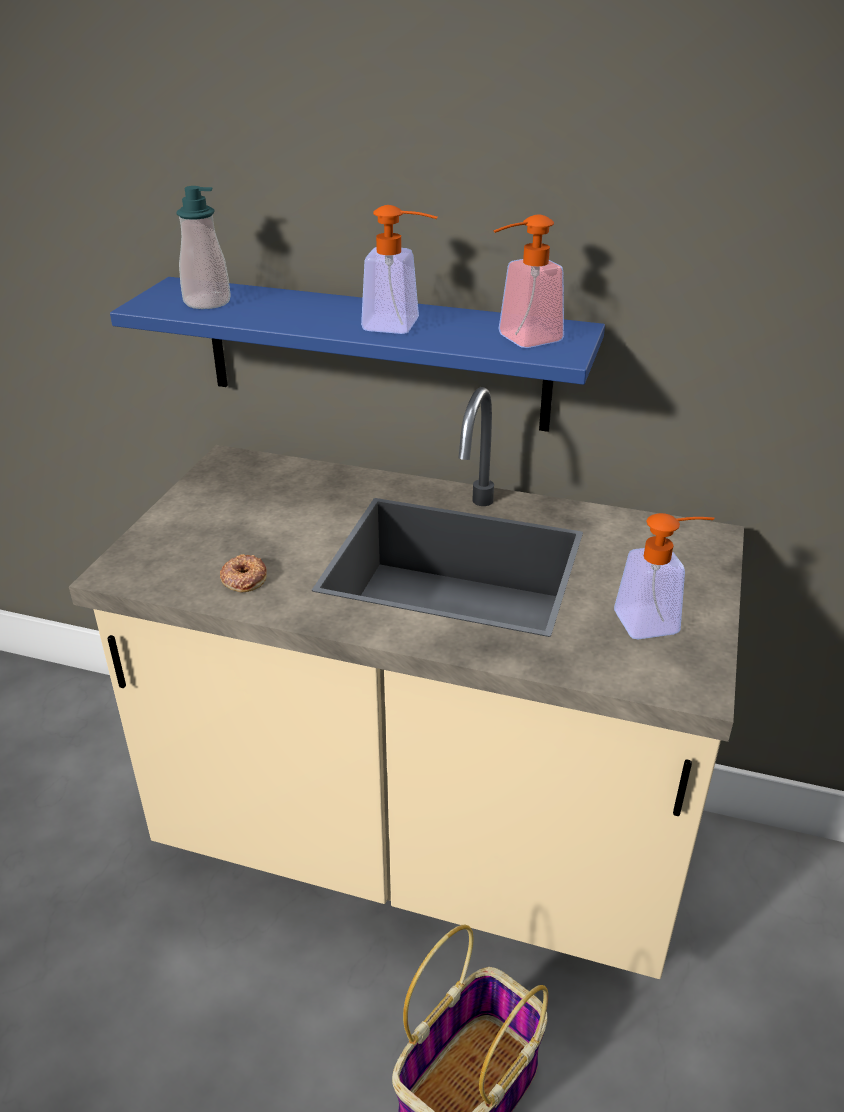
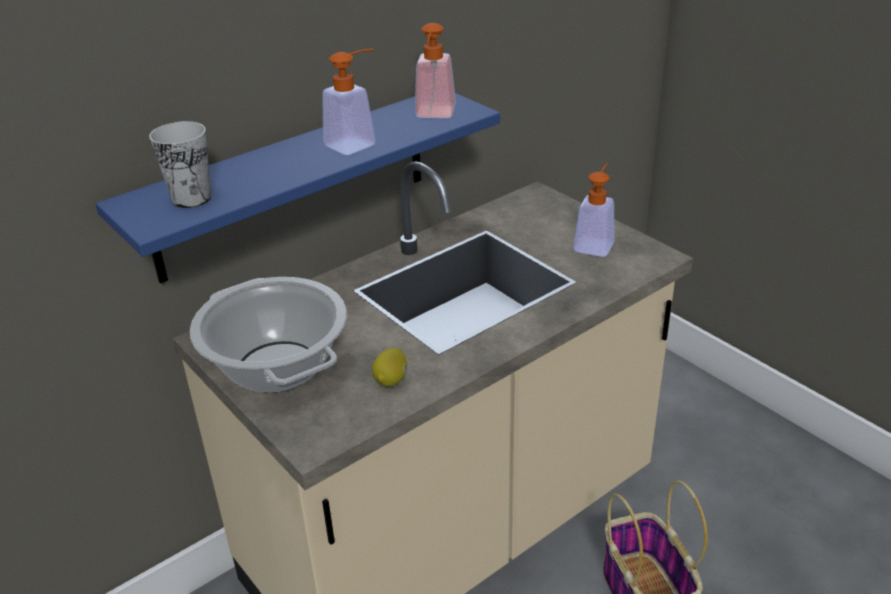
camera: 55 degrees left, 0 degrees up
soap dispenser [176,186,231,309] -> cup [149,121,211,208]
donut [220,554,267,593] -> lemon [372,348,407,387]
none -> cooking pot [190,277,347,393]

